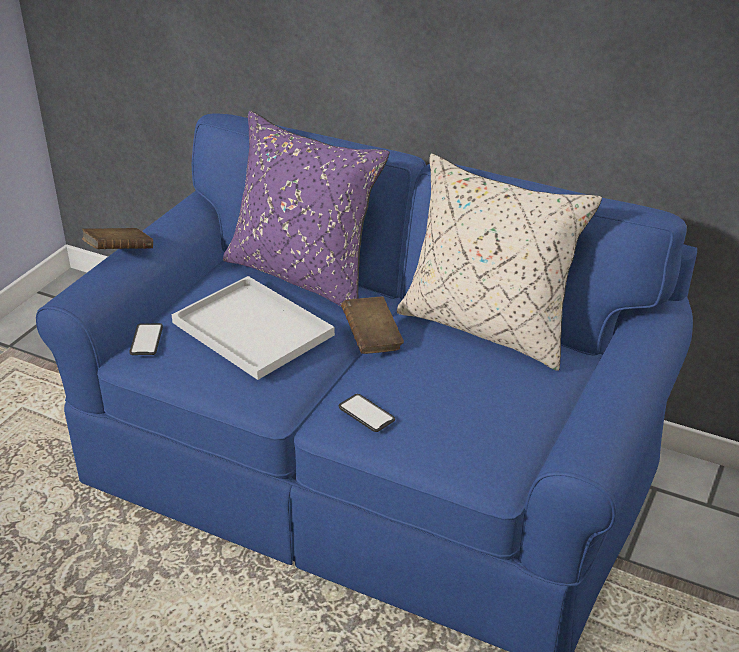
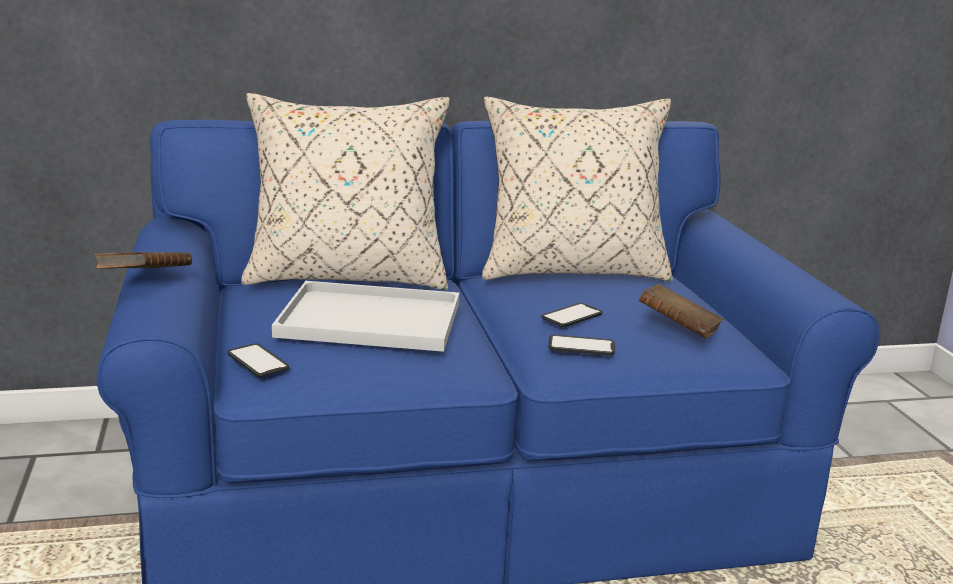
camera: 40 degrees left, 15 degrees down
purple pillow [223,111,390,306] -> beige pillow [241,93,450,290]
brown book [341,296,404,354] -> brown book moved to [639,284,723,338]
none -> phone [541,303,602,327]

